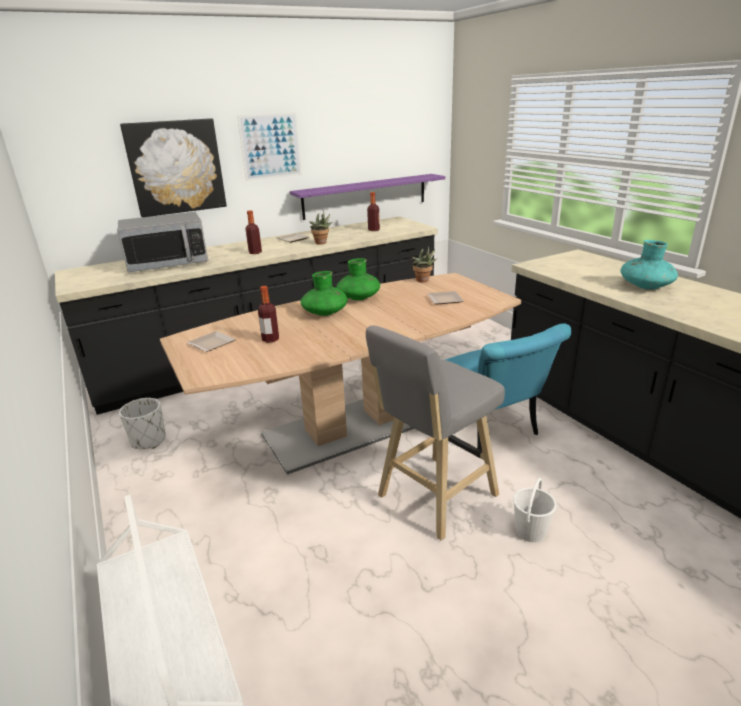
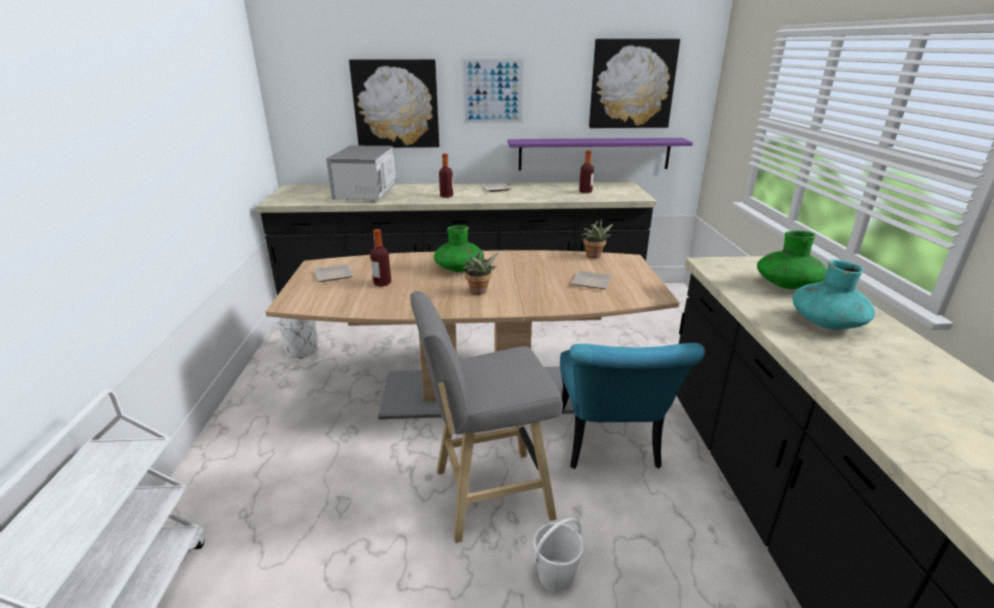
camera: 25 degrees right, 0 degrees up
microwave [117,212,208,272] -> microwave turned 90 degrees clockwise [326,145,396,201]
potted plant [310,210,332,244] -> potted plant moved to [462,250,498,295]
green vase [336,258,380,300] -> green vase moved to [757,231,827,289]
none -> picture [589,39,680,128]

